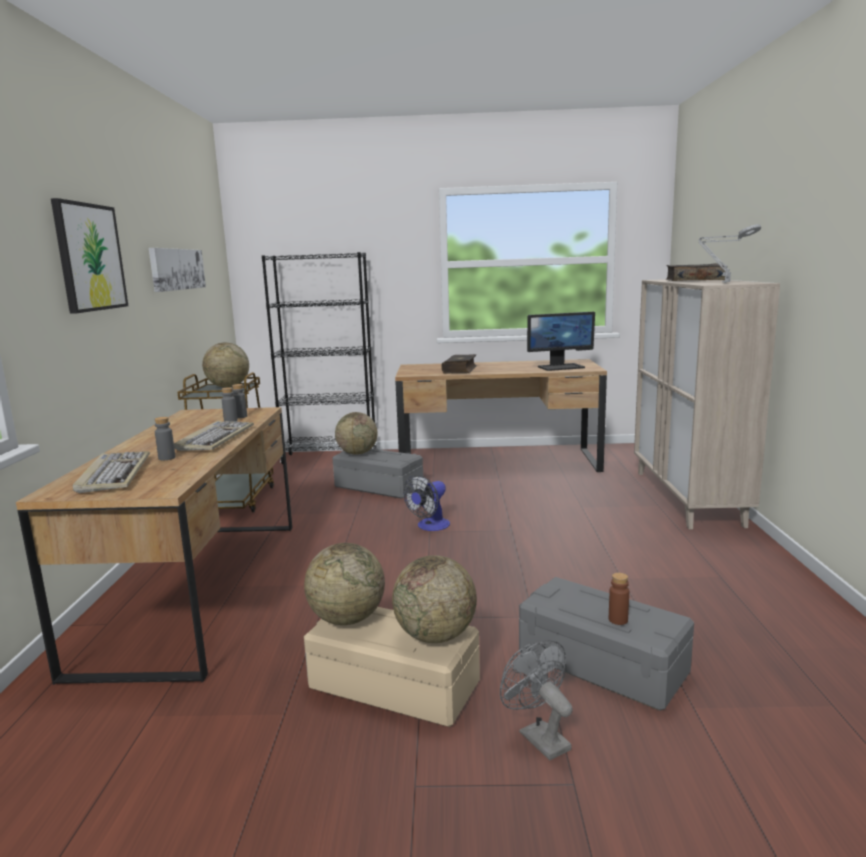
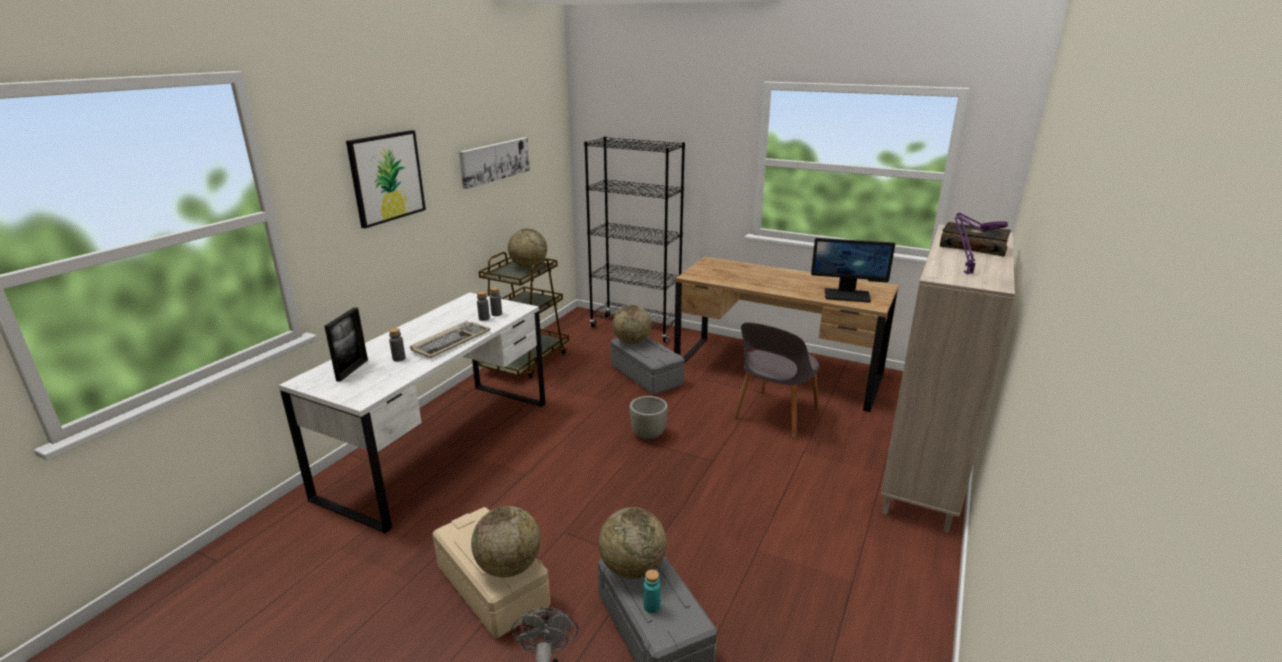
camera: 25 degrees right, 10 degrees up
brown desk [16,407,292,685] -> white desk [279,292,545,534]
keyboard [73,451,150,493] -> picture frame [324,307,368,382]
globe [304,543,385,625] -> globe moved to [599,507,667,579]
fan [403,475,450,531] -> grey planter [630,396,668,440]
book [441,354,477,373] -> none
brown bottle [609,573,629,625] -> turquoise bottle [644,569,661,613]
grey table lamp [698,224,761,283] -> purple table lamp [955,213,1008,274]
none -> grey chair [733,322,819,439]

